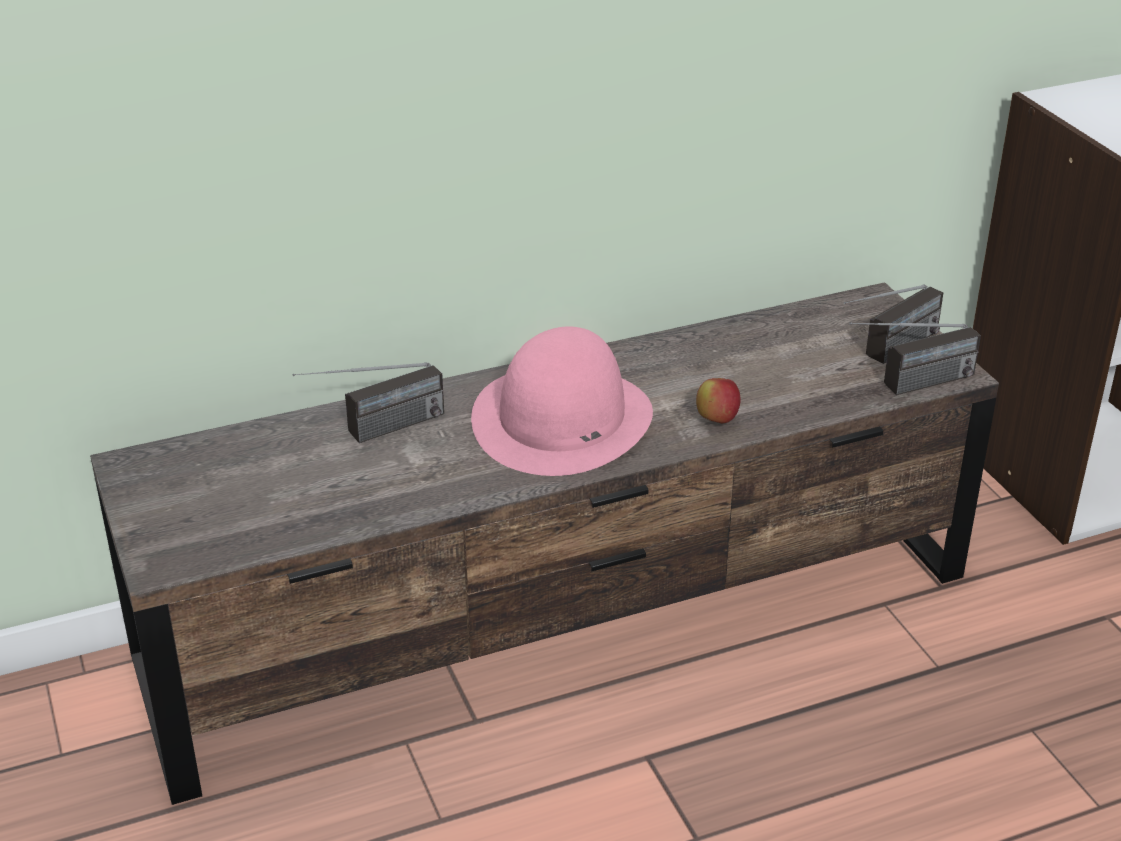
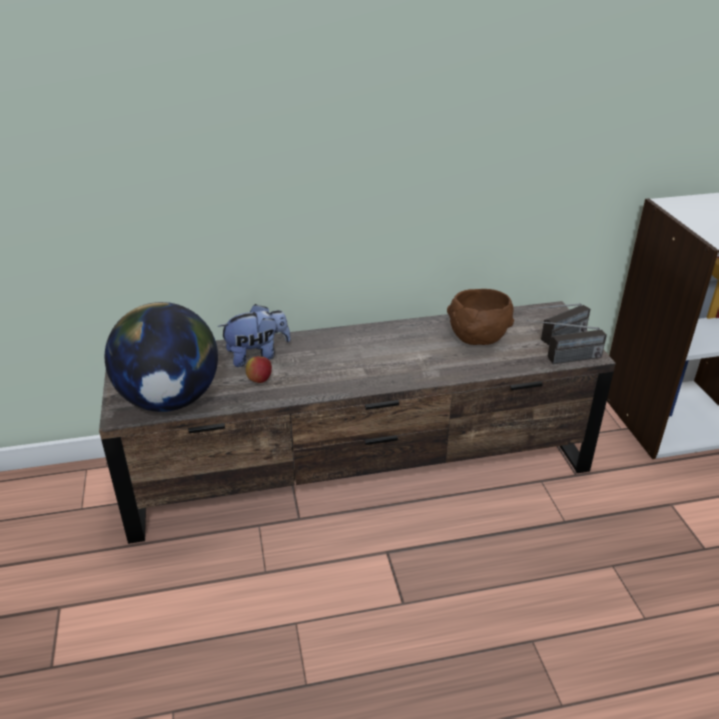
camera: 10 degrees right, 0 degrees up
radio [292,362,444,443] -> plush toy [218,304,291,367]
pink hat [471,326,653,476] -> none
apple [696,378,741,423] -> apple moved to [246,356,272,383]
none -> globe [104,302,218,412]
none -> brown bowl [447,289,514,345]

